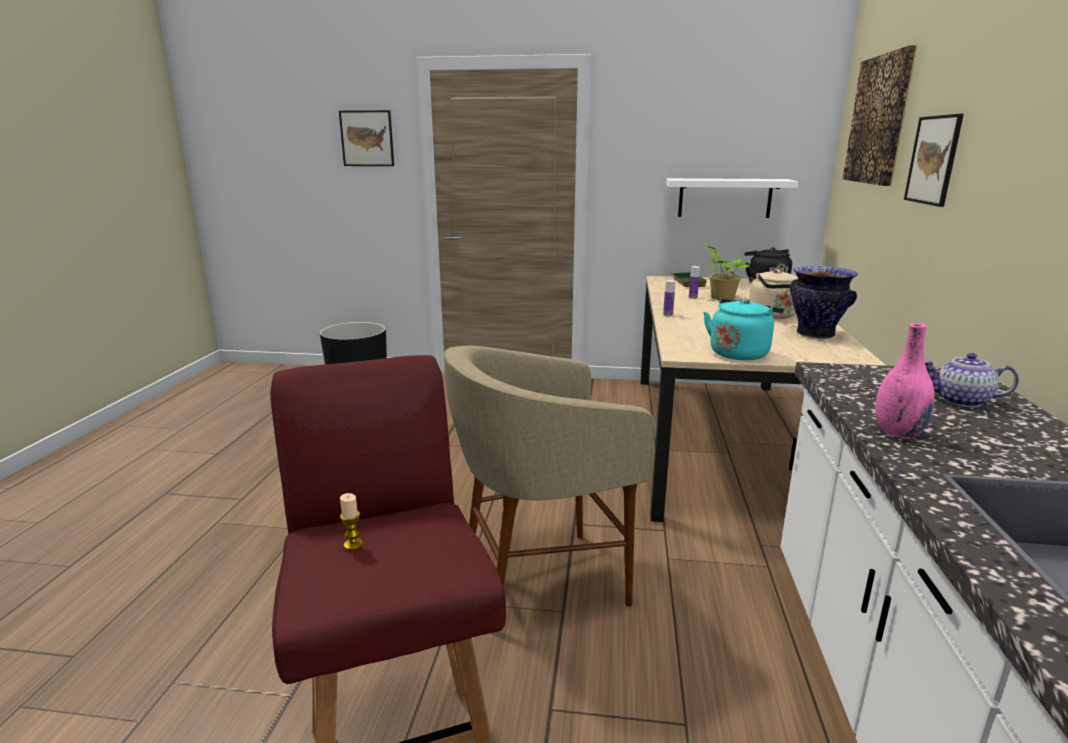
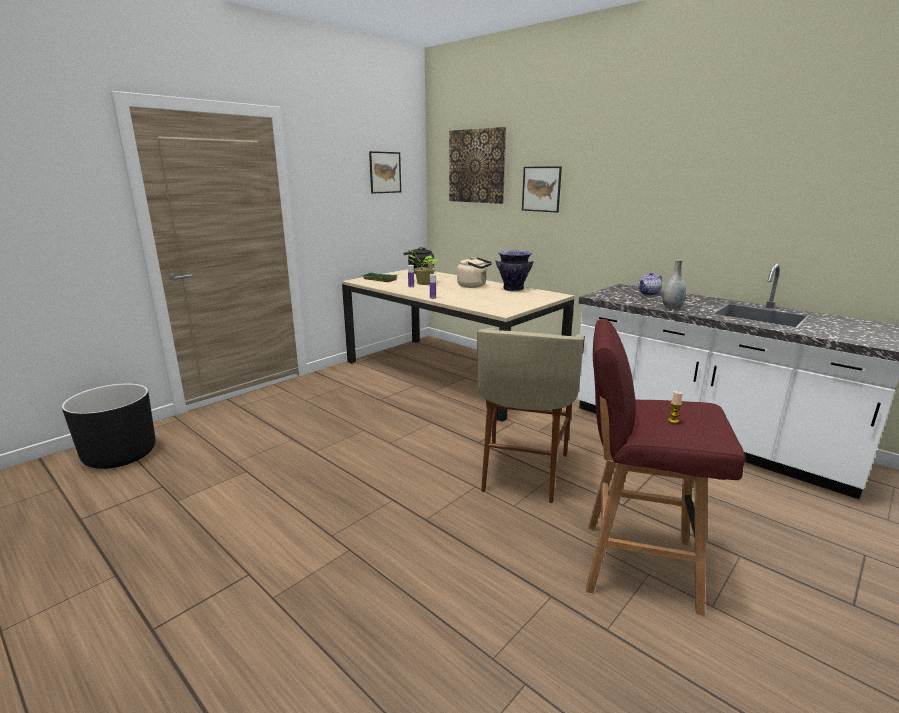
camera: 55 degrees left, 0 degrees up
picture [339,110,394,166] -> picture moved to [369,151,401,194]
white shelf [666,178,799,218] -> none
turquoise kettle [703,298,784,360] -> none
pink vase [875,323,935,439] -> grey vase [662,259,686,309]

